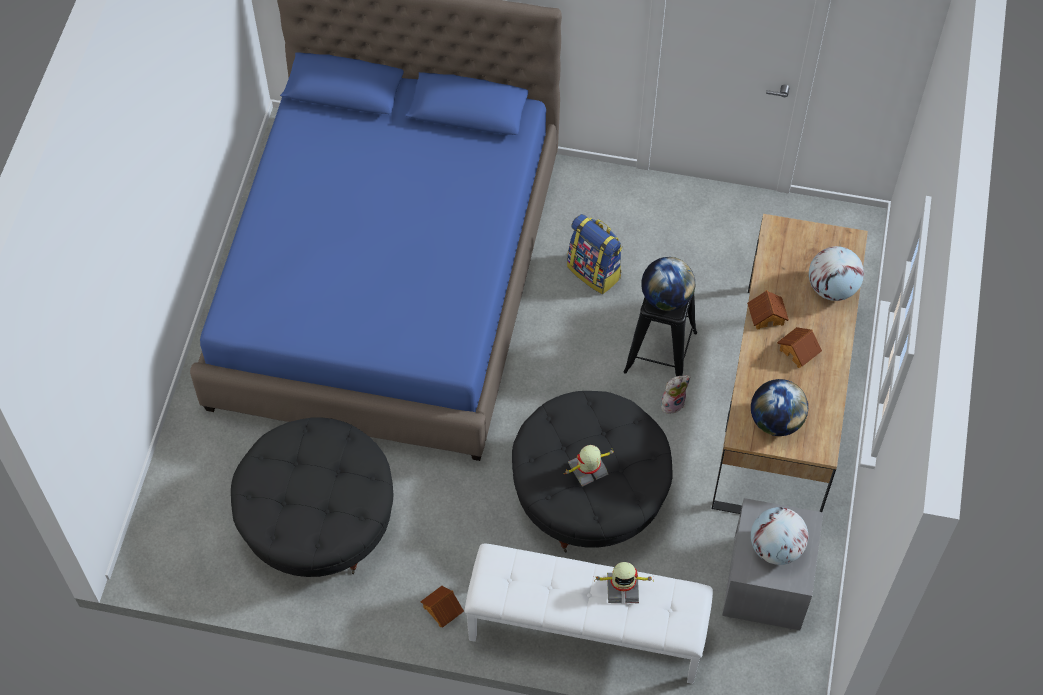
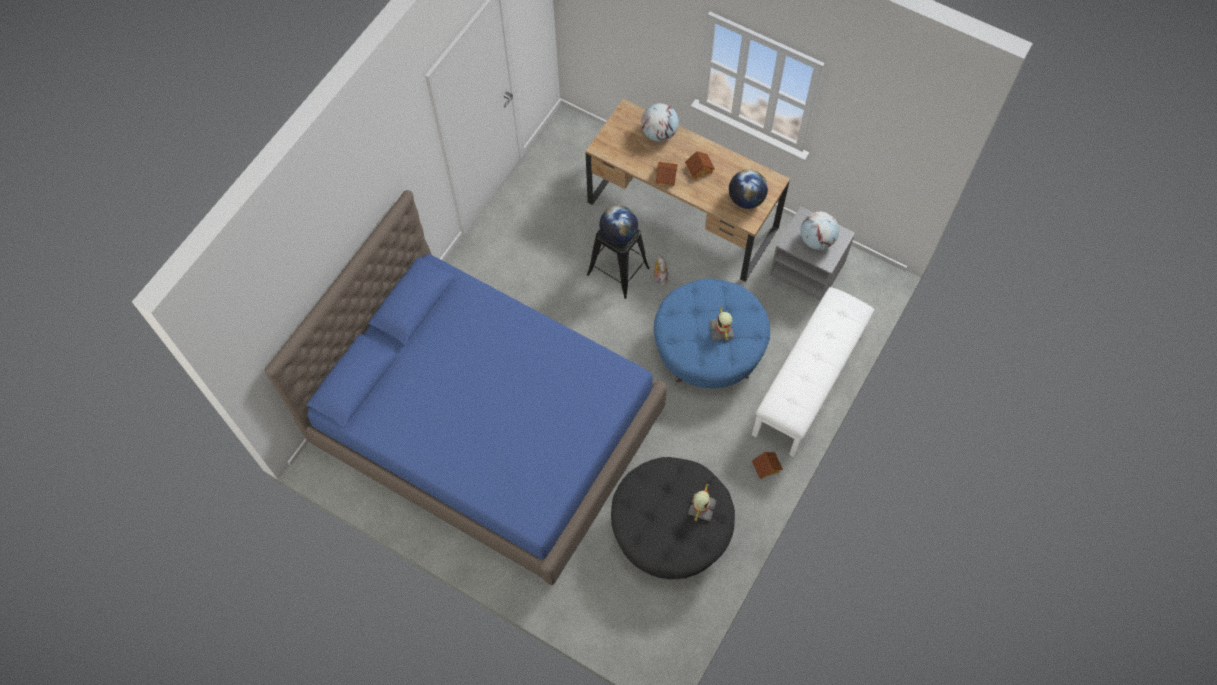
camera: 70 degrees left, 5 degrees up
black ottoman [512,391,673,553] -> blue ottoman [654,278,770,388]
backpack [567,214,623,294] -> none
toy robot [593,562,654,603] -> toy robot moved to [688,484,716,521]

